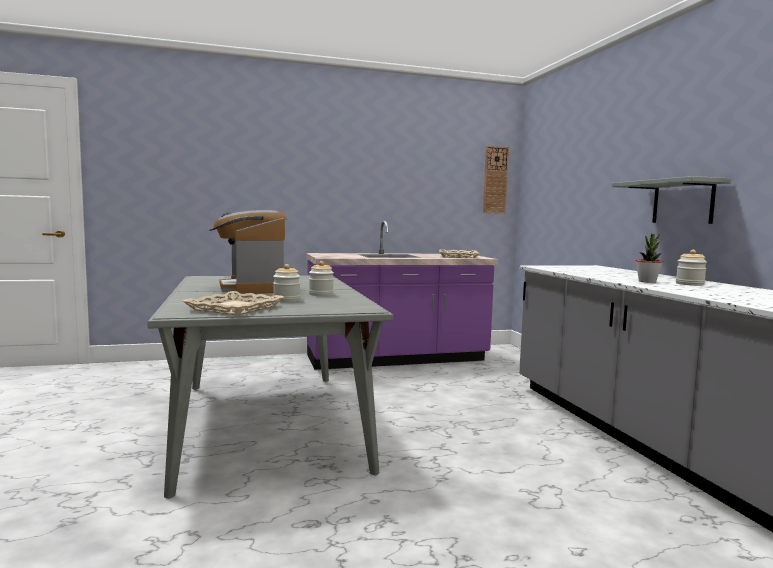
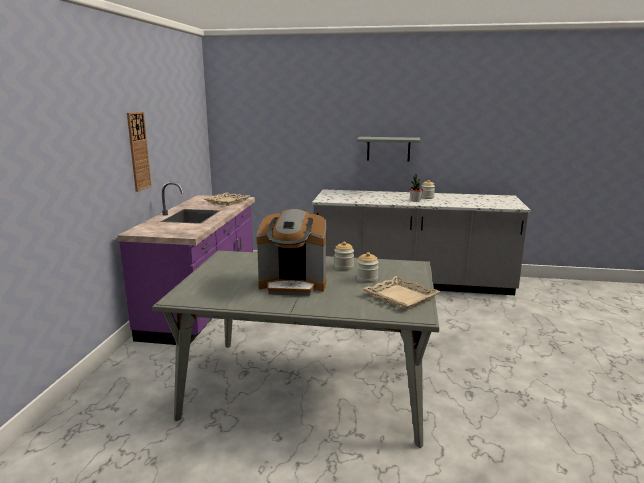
camera: 65 degrees left, 10 degrees up
wall clock [483,146,509,214] -> wall clock moved to [127,112,152,192]

